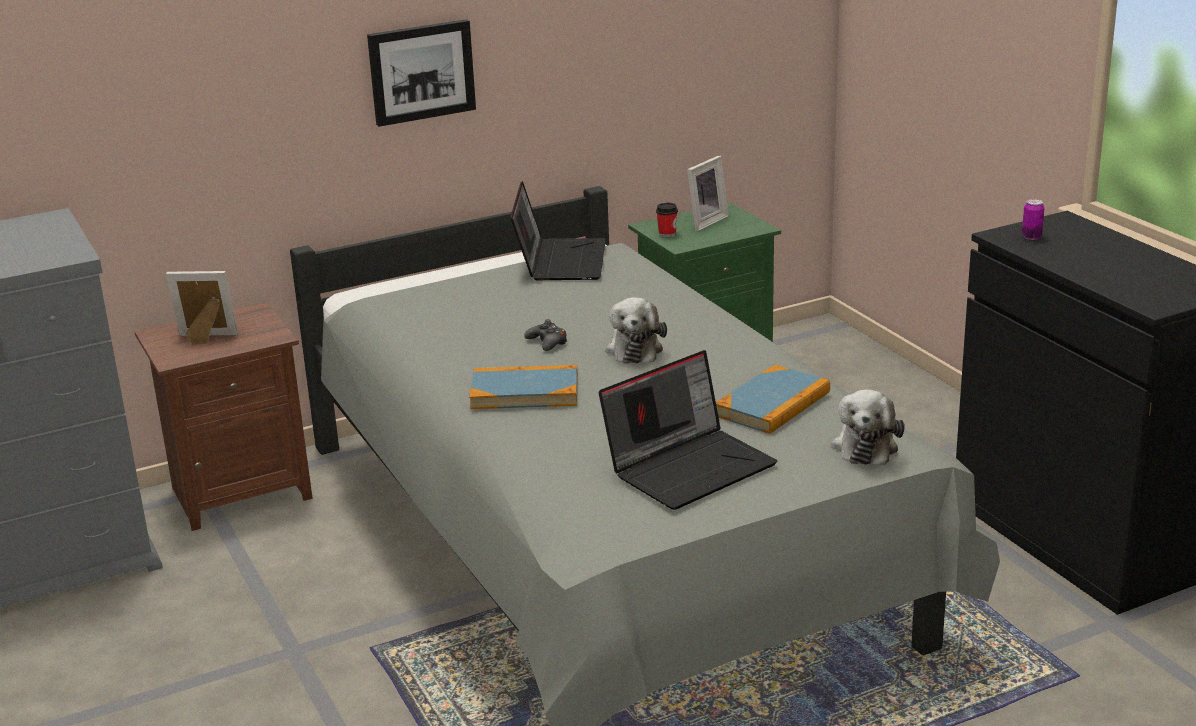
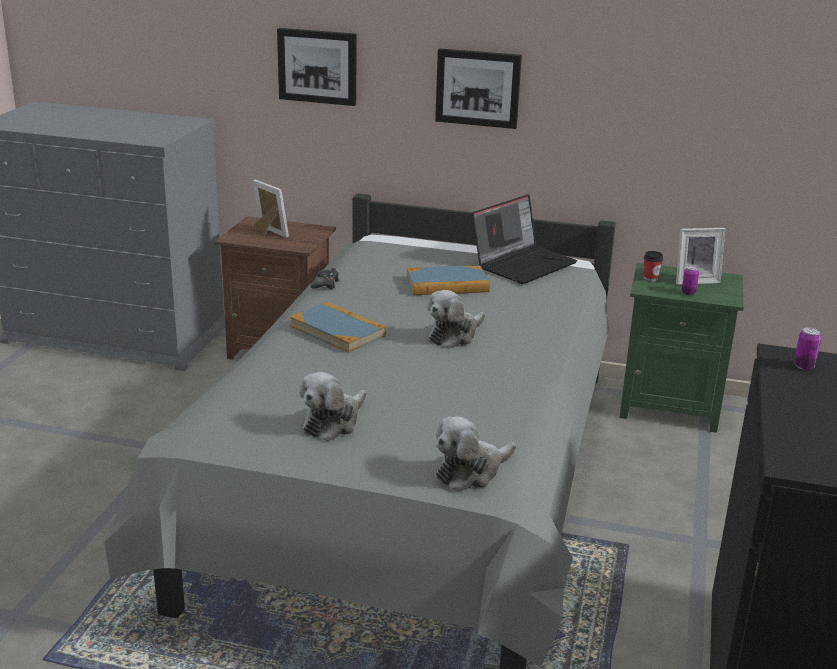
camera: 40 degrees right, 0 degrees up
black game controller [524,319,567,351] -> black game controller moved to [310,268,340,289]
laptop [599,350,777,510] -> plush toy [299,372,366,441]
book [716,365,830,434] -> book moved to [406,266,490,295]
none -> picture [277,28,356,106]
none -> can [682,266,699,296]

